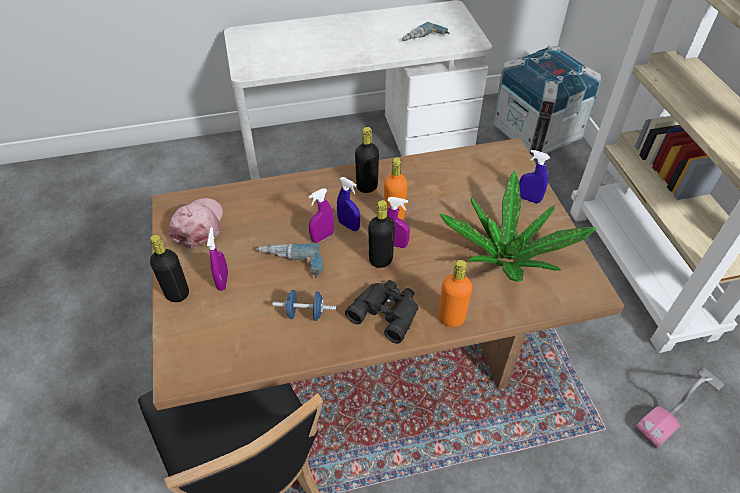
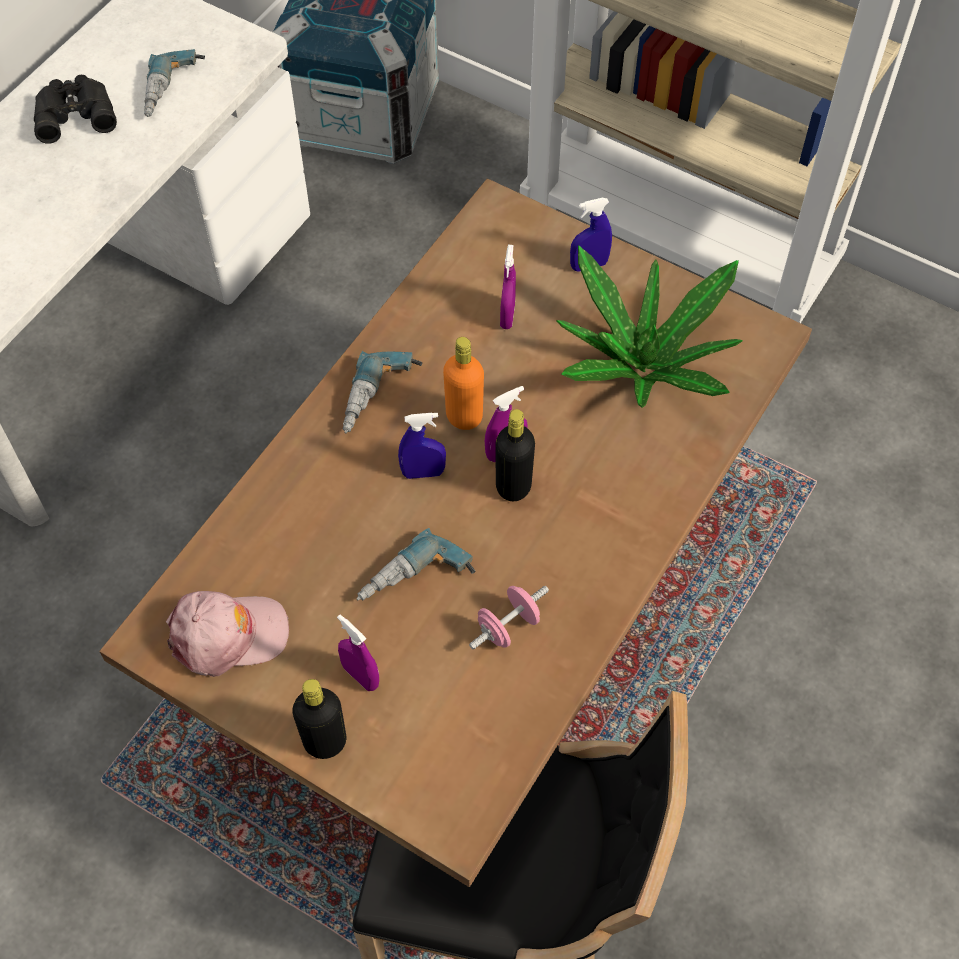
camera: 45 degrees left, 10 degrees up
pink cap [168,198,223,249] -> pink cap turned 120 degrees clockwise [166,591,289,677]
blue dumbbell [273,290,336,321] -> pink dumbbell [469,586,549,649]
purple spray bottle [309,189,334,243] -> purple spray bottle moved to [500,245,516,329]
black binoculars [345,280,418,344] -> black binoculars moved to [34,75,117,144]
black bottle [355,127,379,193] -> power drill [343,351,422,434]
orange bottle [439,260,472,327] -> none
vacuum cleaner [635,368,724,449] -> none

